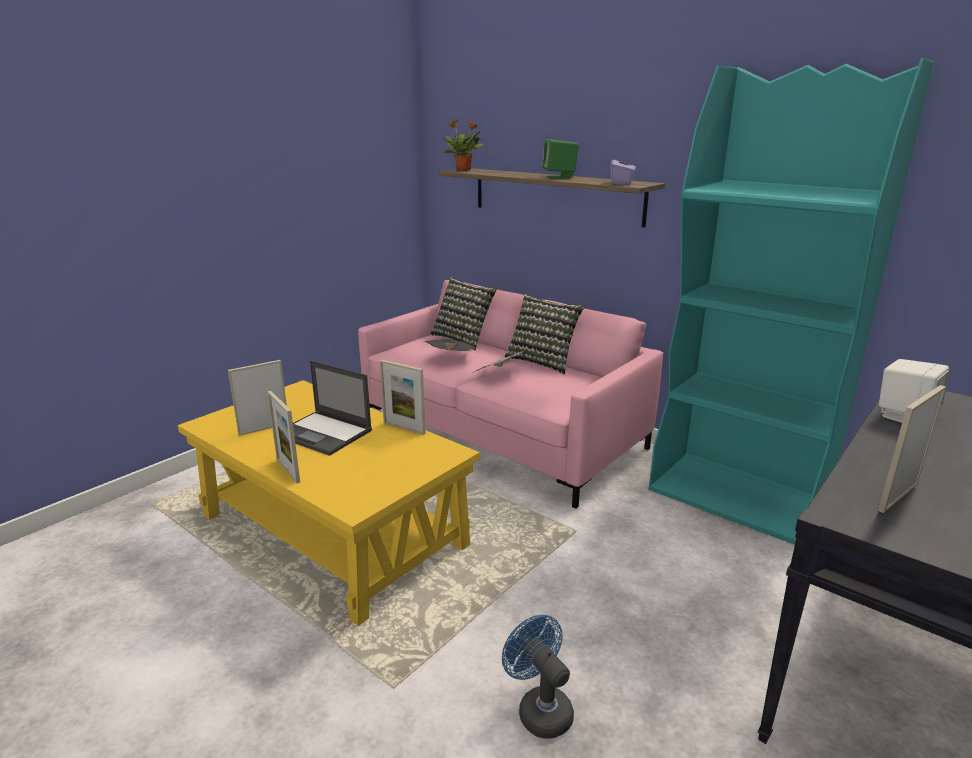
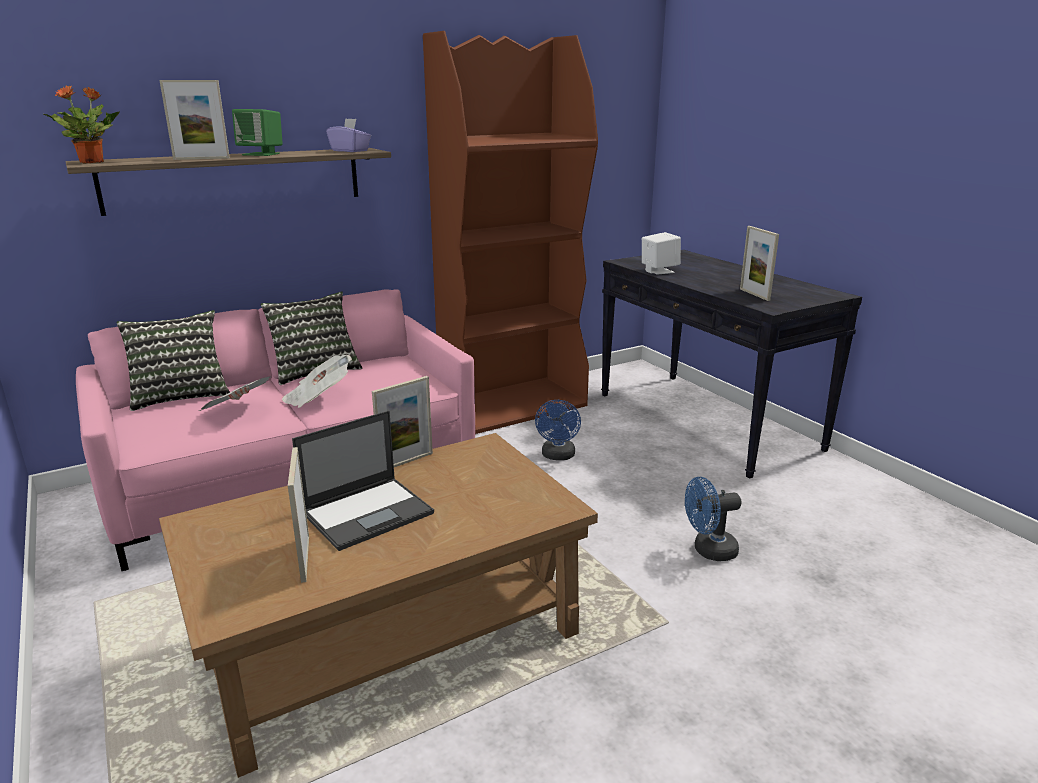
camera: 70 degrees left, 0 degrees up
yellow coffee table [178,380,480,626] -> brown coffee table [159,433,598,778]
picture frame [267,391,300,483] -> picture frame moved to [159,80,230,160]
turquoise bookcase [649,58,934,544] -> brown bookcase [423,31,598,434]
none -> blue fan [535,400,581,460]

